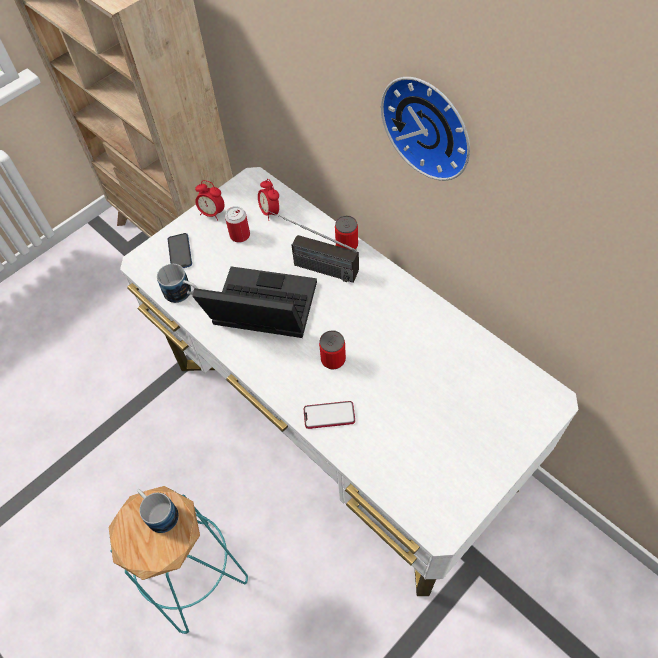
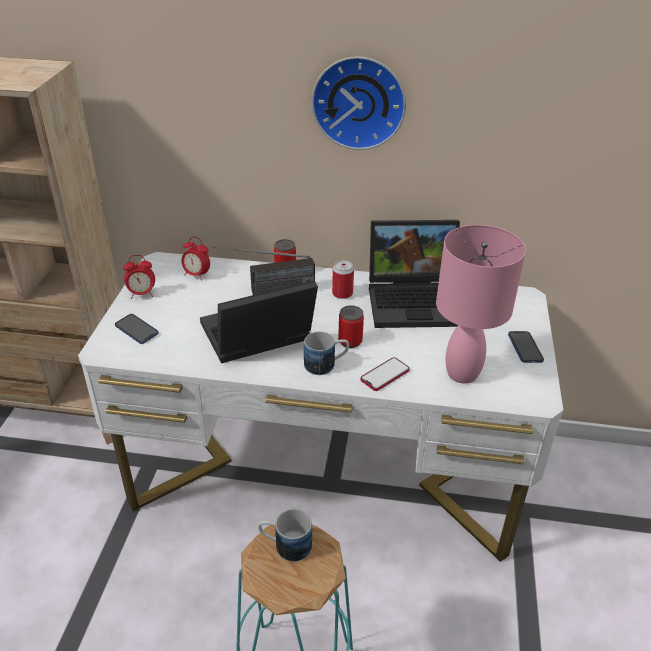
camera: 40 degrees left, 20 degrees down
mug [157,264,198,303] -> mug moved to [304,332,349,375]
can [225,206,250,243] -> can moved to [332,260,354,299]
none -> laptop [369,220,460,328]
none -> pink table lamp [436,225,526,384]
none -> phone [508,331,544,363]

